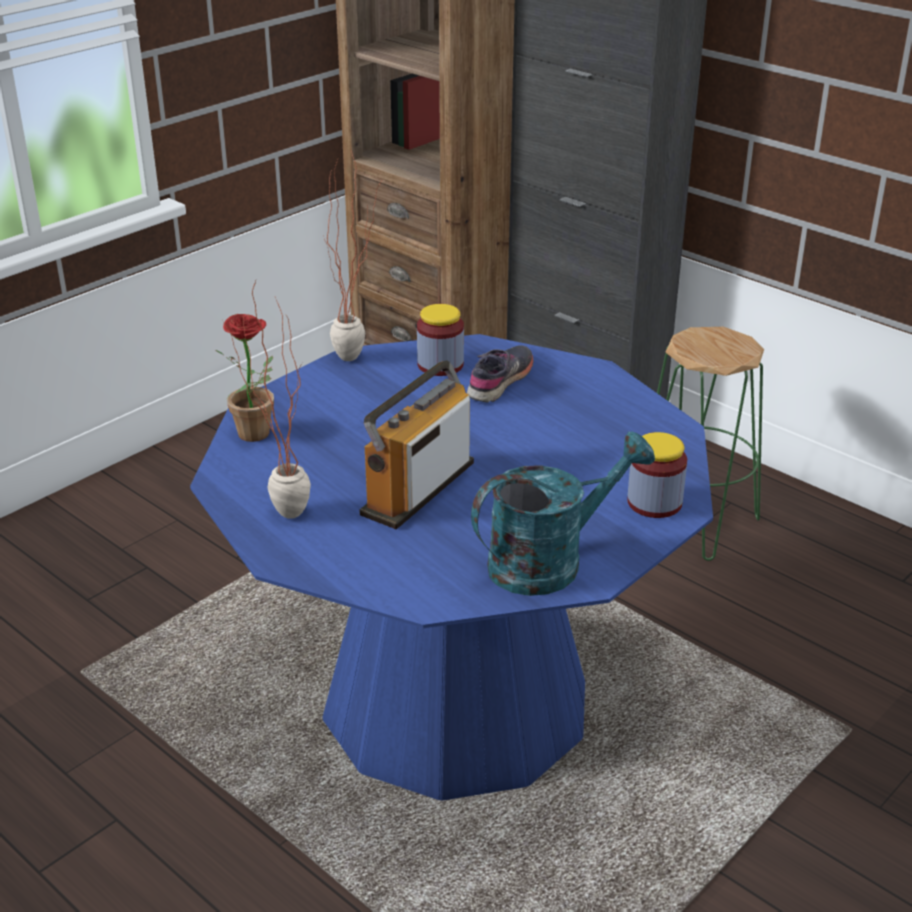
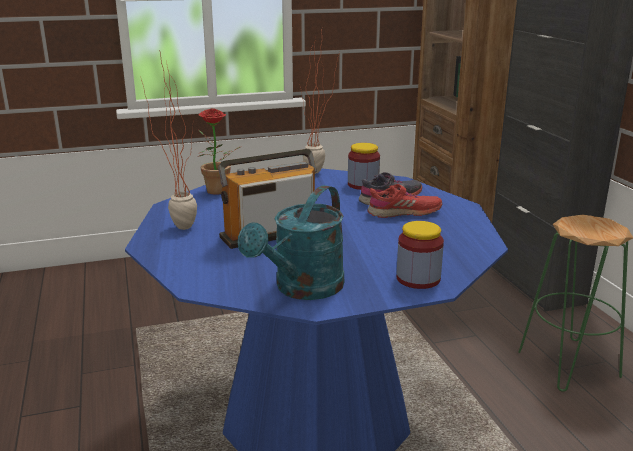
camera: 30 degrees right, 10 degrees down
turquoise watering can [471,431,655,596] -> turquoise watering can turned 120 degrees clockwise [238,185,344,300]
none -> red shoe [368,184,442,218]

